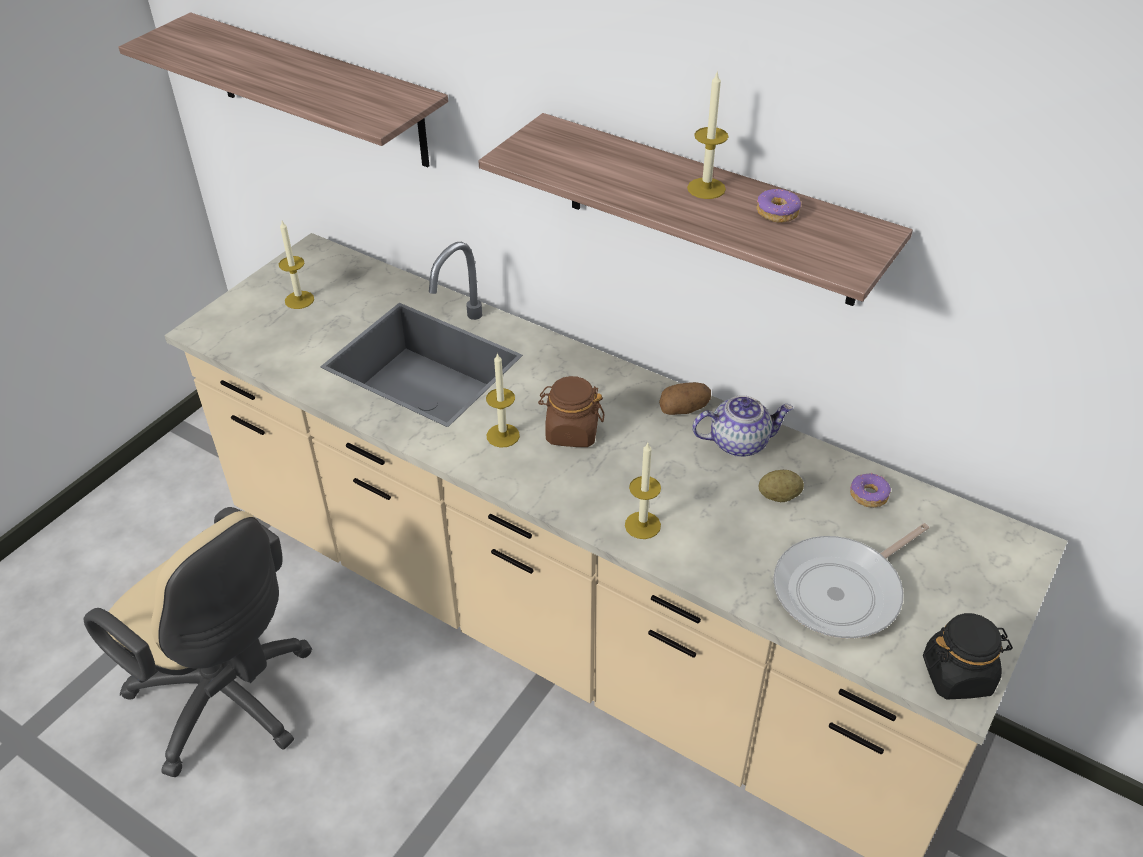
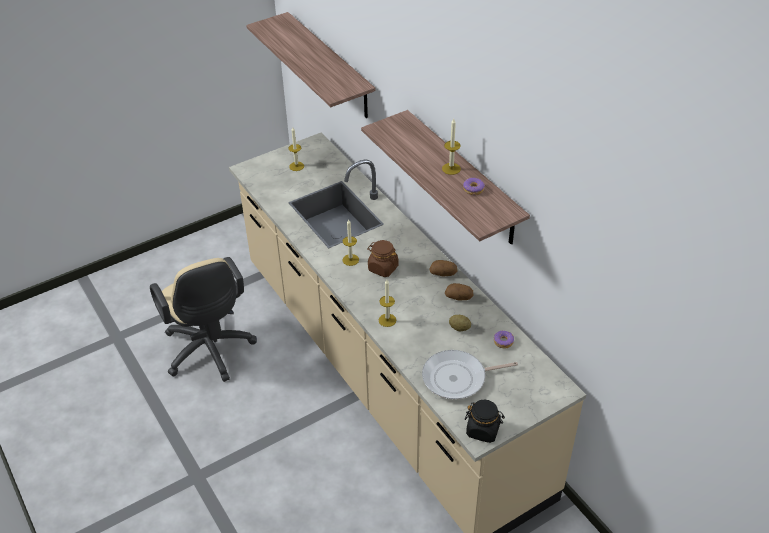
camera: 25 degrees right, 0 degrees up
teapot [692,395,794,457] -> potato [445,283,473,300]

